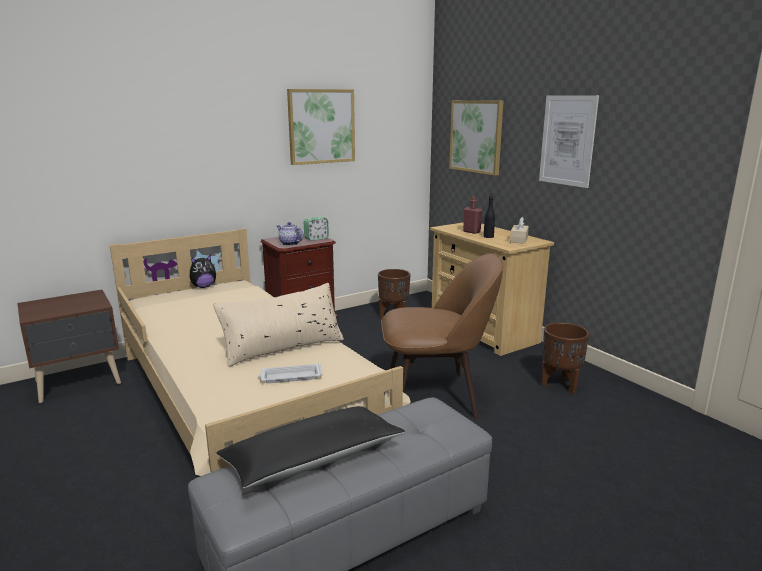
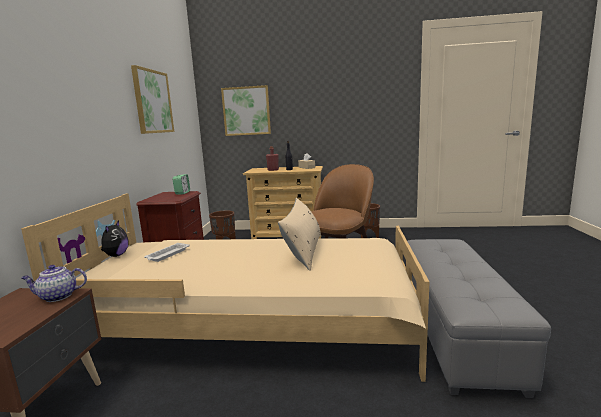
camera: 50 degrees left, 5 degrees down
black pillow [216,406,405,488] -> none
white tray [258,363,323,383] -> white tray moved to [144,243,190,262]
teapot [277,222,303,246] -> teapot moved to [21,265,87,302]
picture [539,95,599,188] -> none

